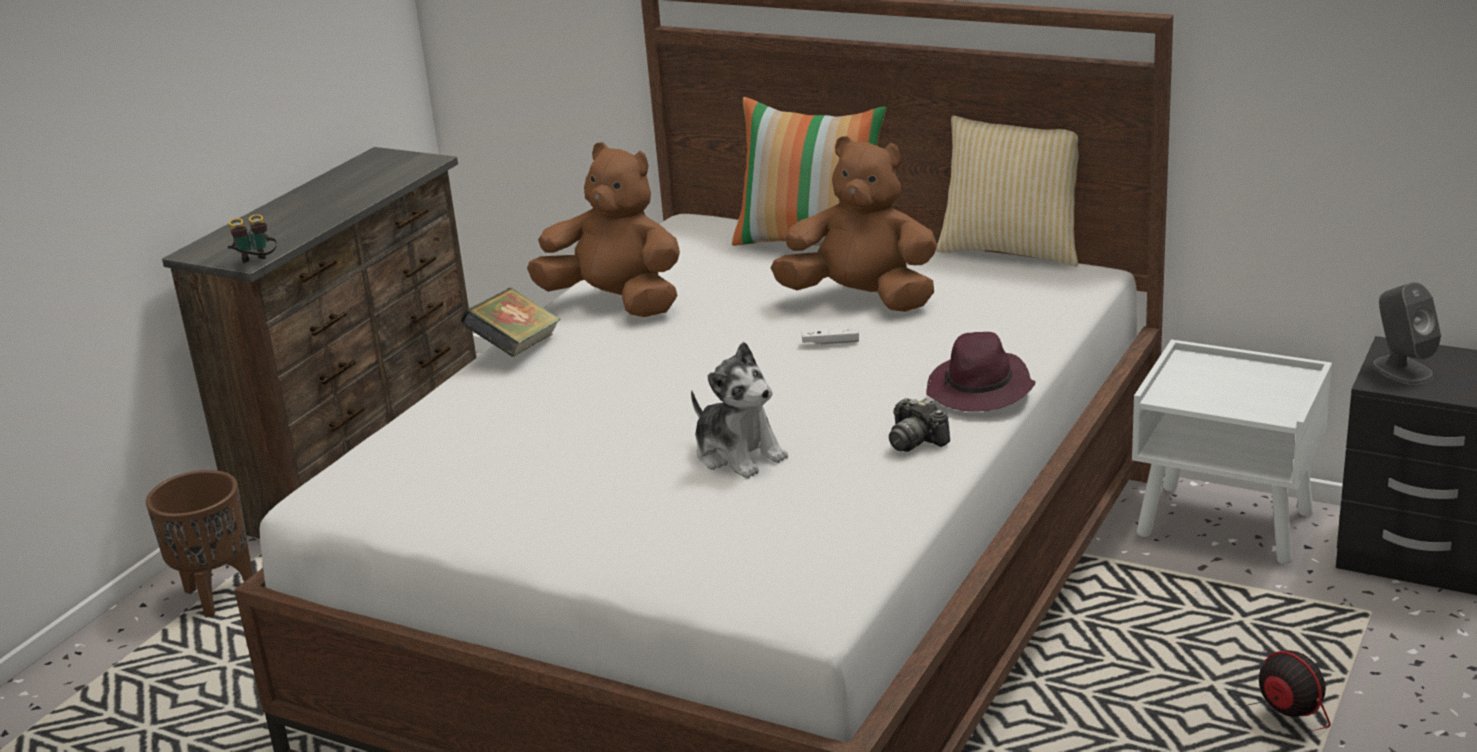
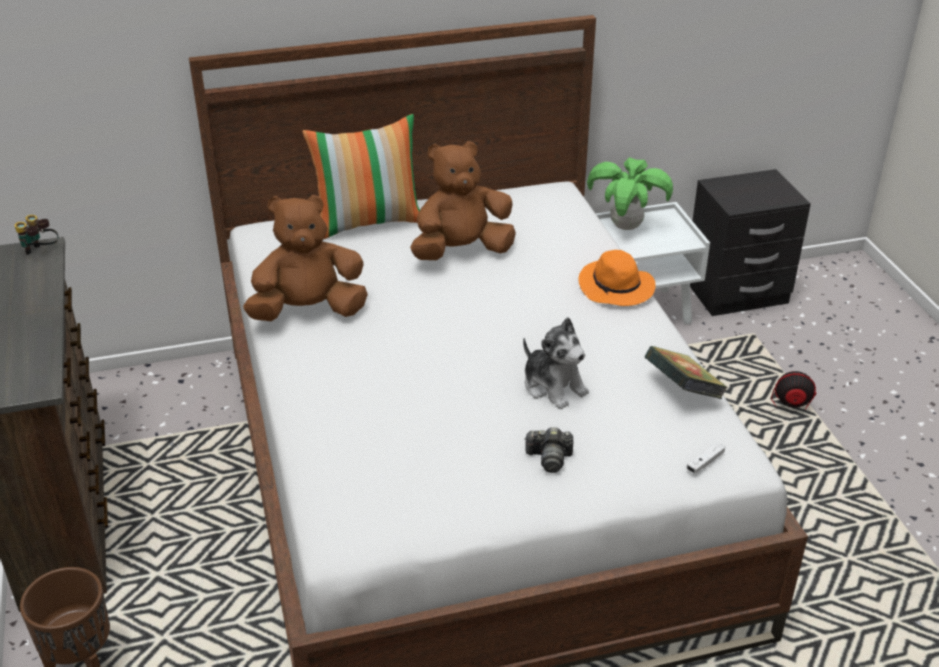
camera: 45 degrees left, 10 degrees up
binoculars [228,215,277,263] -> binoculars moved to [15,215,58,255]
book [460,288,561,357] -> book moved to [645,346,728,399]
plush toy [691,342,788,479] -> plush toy turned 45 degrees clockwise [523,317,589,409]
white game controller [802,327,859,345] -> white game controller moved to [686,442,725,474]
camera [889,398,950,452] -> camera moved to [524,427,573,473]
purple hat [926,332,1035,412] -> orange hat [579,250,656,306]
pillow [936,116,1079,267] -> none
grey speaker [1372,282,1441,385] -> none
none -> potted plant [587,157,673,230]

